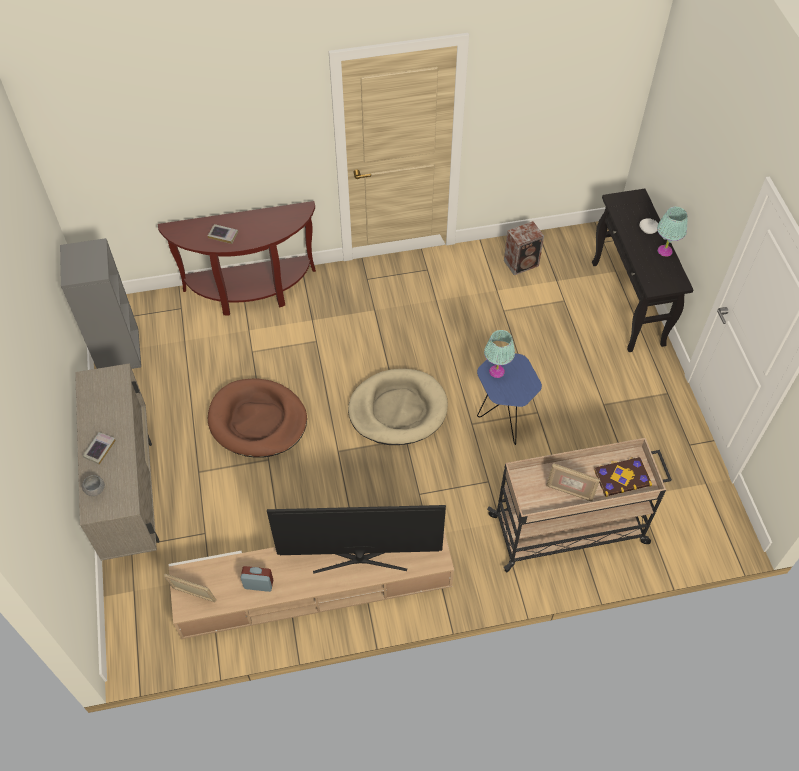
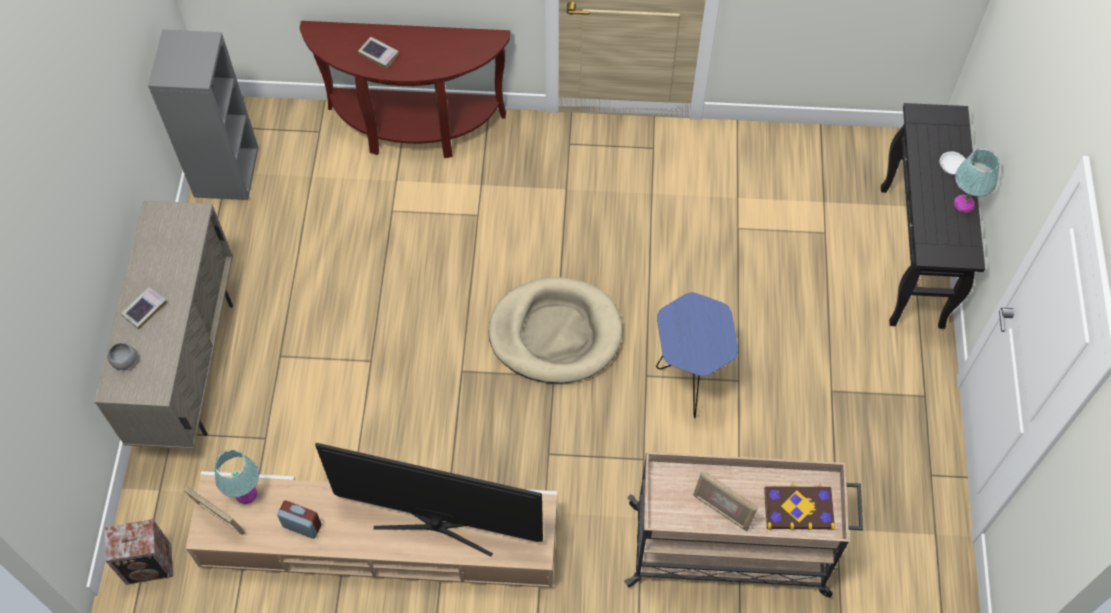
camera: 15 degrees right, 5 degrees up
brown dog bed [208,378,307,457] -> none
turquoise table lamp [484,330,515,378] -> turquoise table lamp moved to [215,450,259,504]
speaker [504,221,544,275] -> speaker moved to [105,519,173,585]

